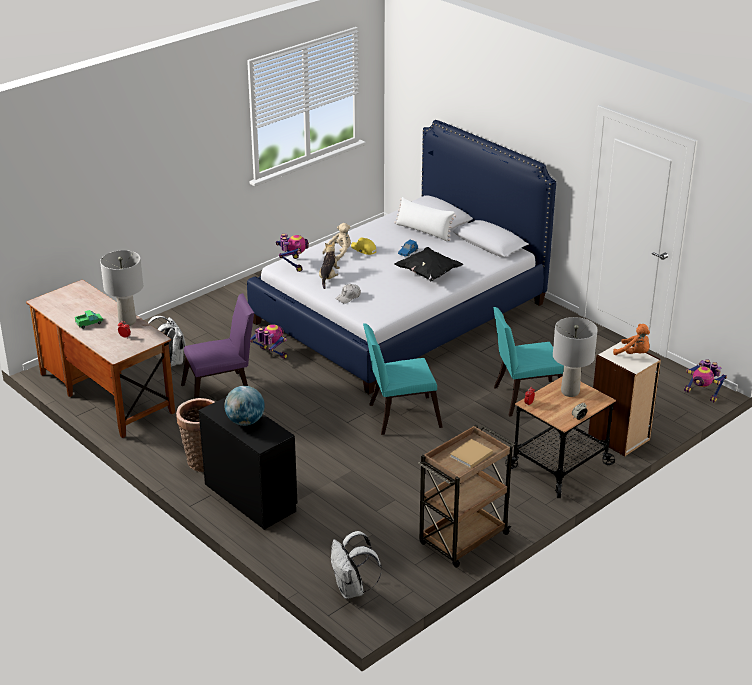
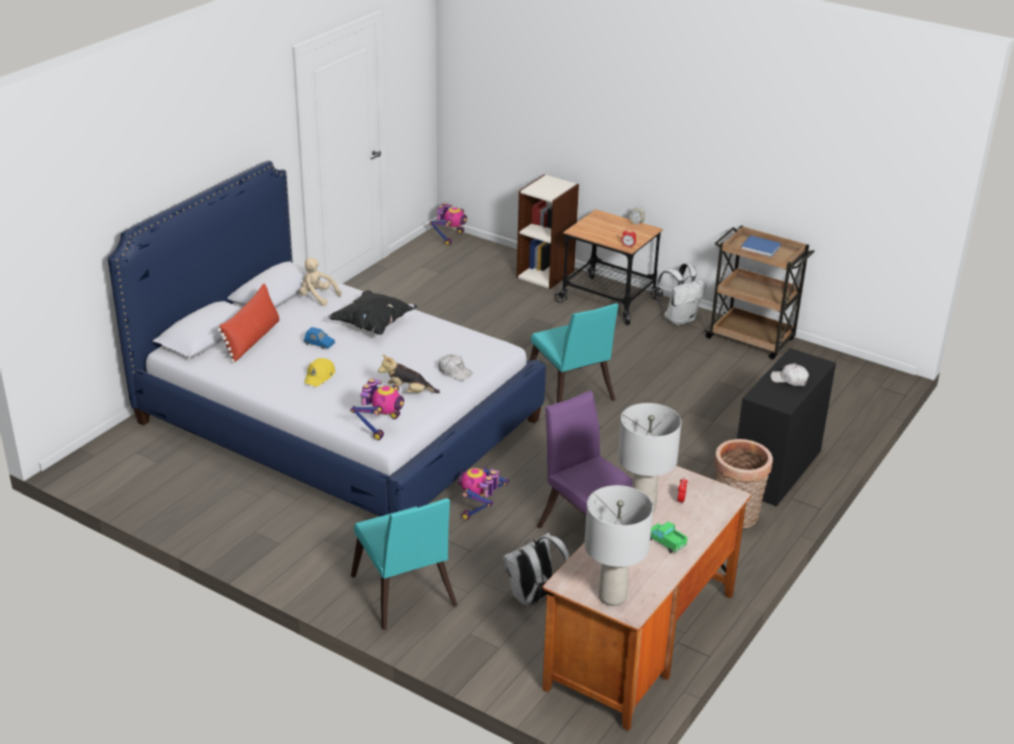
camera: 105 degrees left, 0 degrees up
globe [224,386,265,426] -> white cap [771,363,809,386]
toy robot [276,234,309,272] -> toy robot turned 135 degrees clockwise [350,379,404,440]
beige plush toy [323,223,351,261] -> beige plush toy moved to [299,258,341,306]
white backpack [331,531,382,599] -> white backpack moved to [656,263,708,326]
white pillow [394,197,456,241] -> red pillow [217,284,279,363]
beige book [450,439,493,468] -> blue book [741,235,781,257]
turquoise chair [493,307,564,417] -> turquoise chair moved to [351,498,458,630]
grey table lamp [553,317,598,397] -> grey table lamp moved to [584,485,653,606]
orange plush toy [613,324,650,355] -> none

